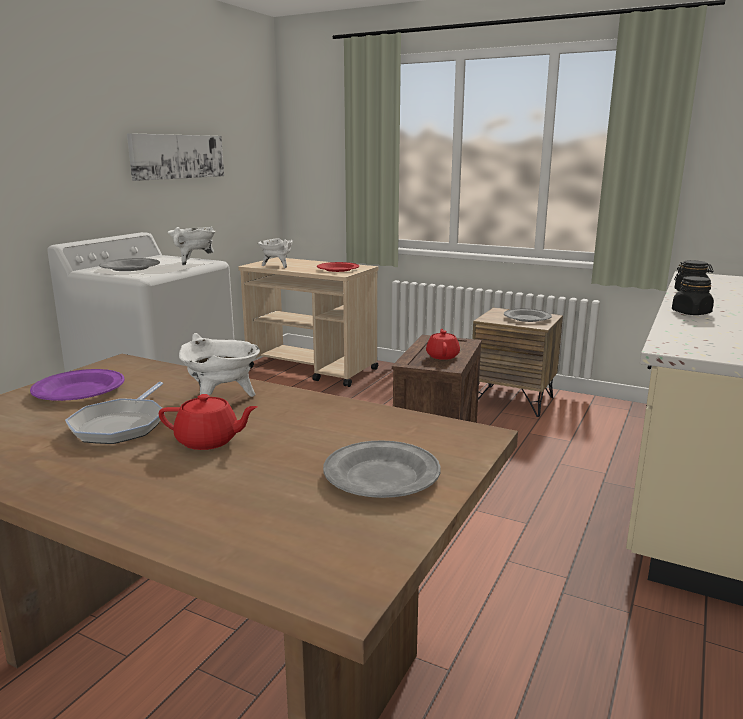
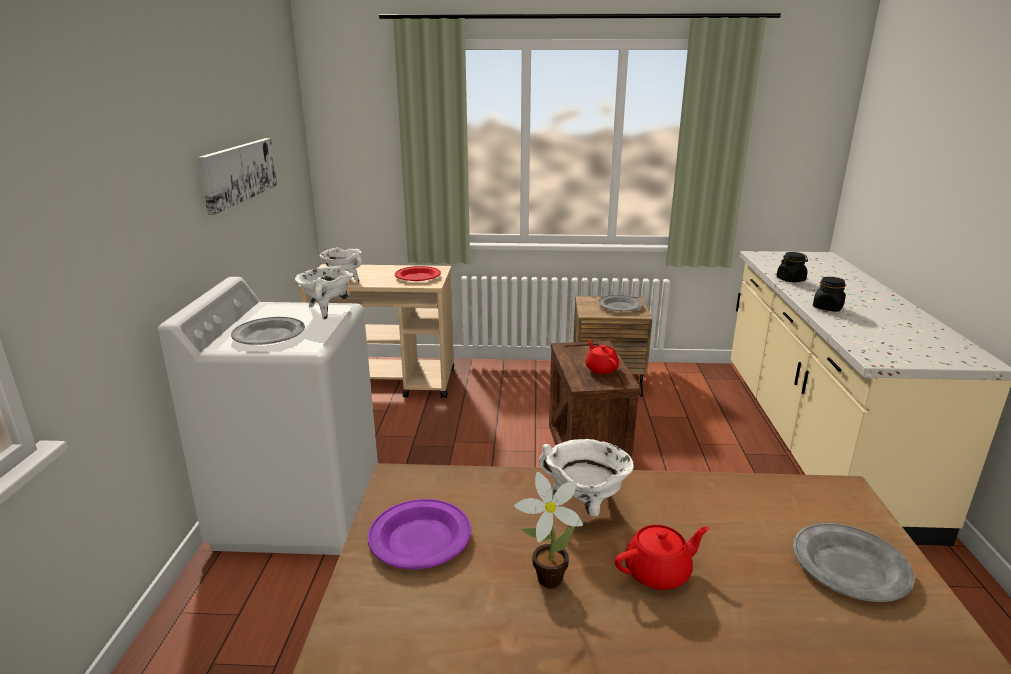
camera: 25 degrees left, 5 degrees up
frying pan [65,382,165,444] -> potted plant [514,472,583,589]

